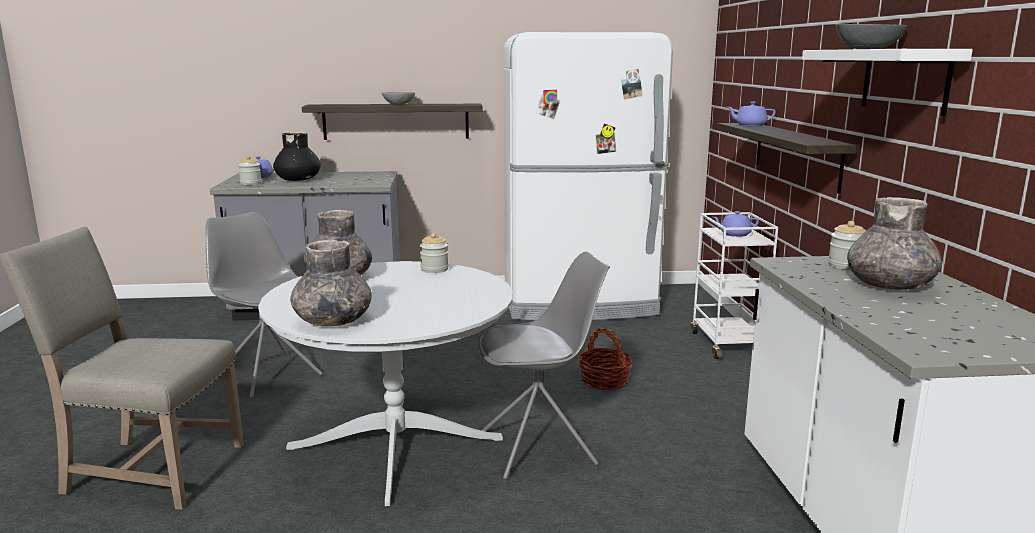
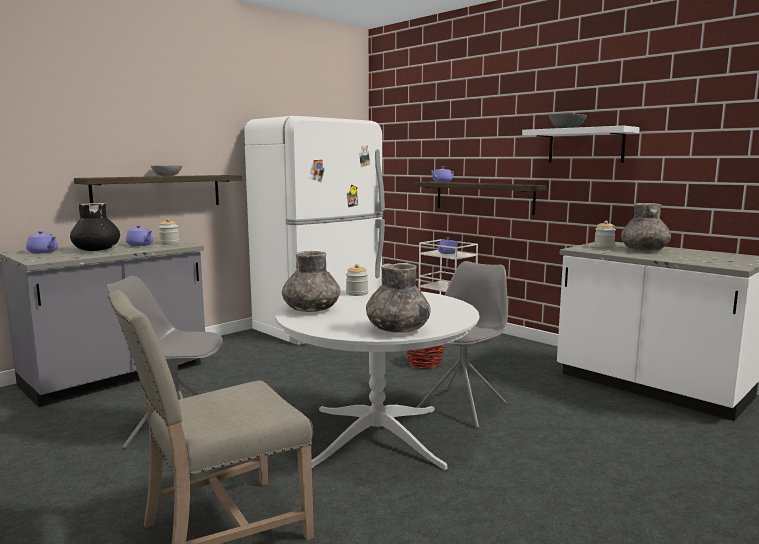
camera: 40 degrees left, 5 degrees down
jar [238,155,262,185] -> jar moved to [159,218,179,244]
none -> purple teapot [126,225,153,246]

